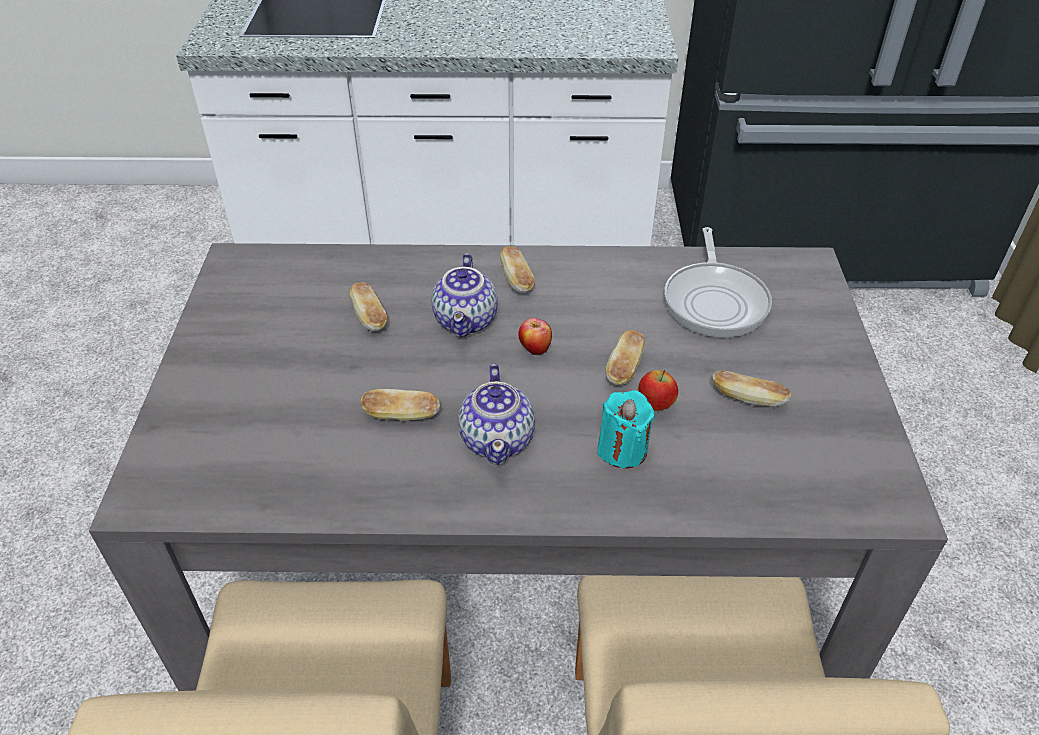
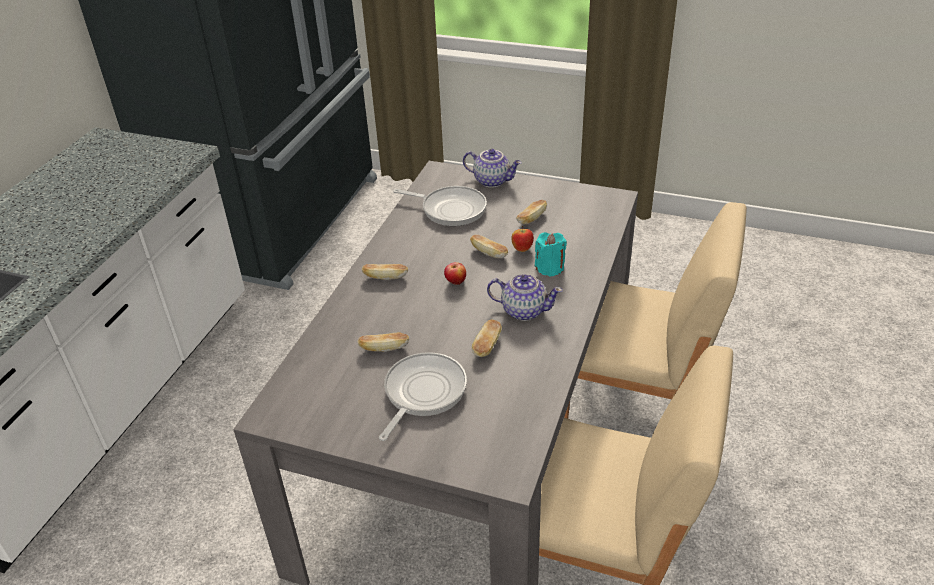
camera: 70 degrees left, 5 degrees down
teapot [432,253,498,337] -> teapot moved to [463,149,522,188]
none -> frying pan [379,352,467,441]

